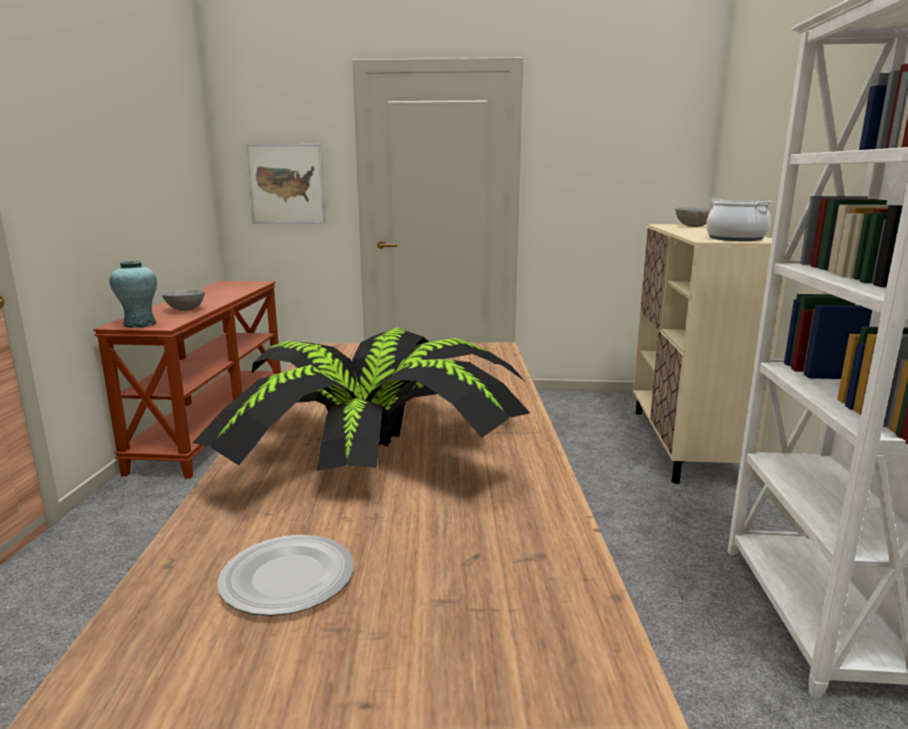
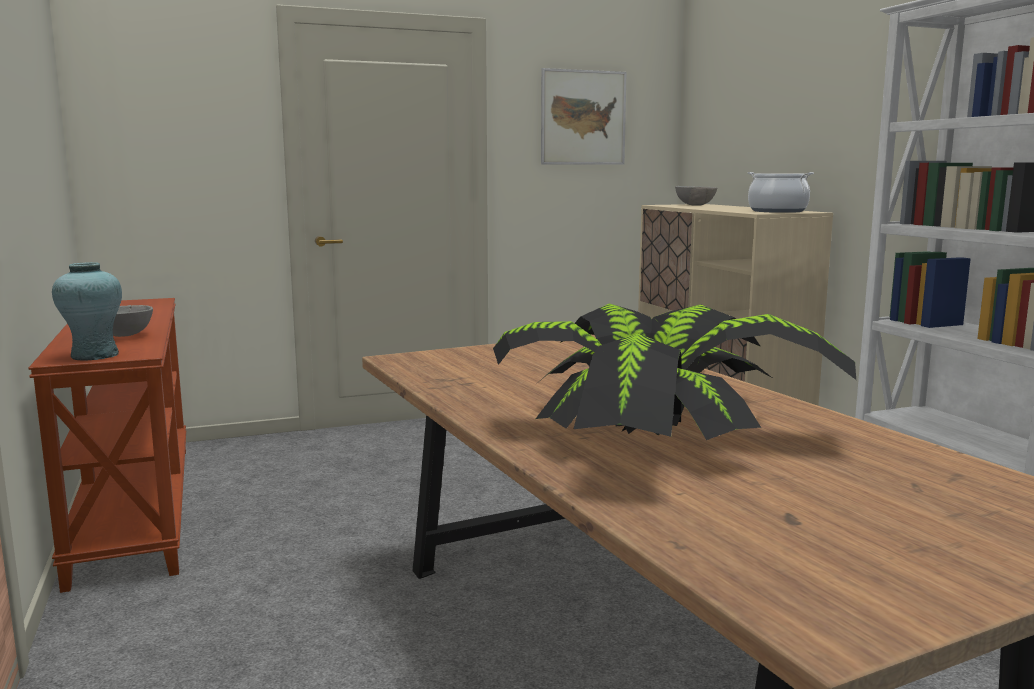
camera: 25 degrees left, 5 degrees down
plate [217,535,354,616] -> none
picture [245,144,327,224] -> picture moved to [541,68,627,165]

